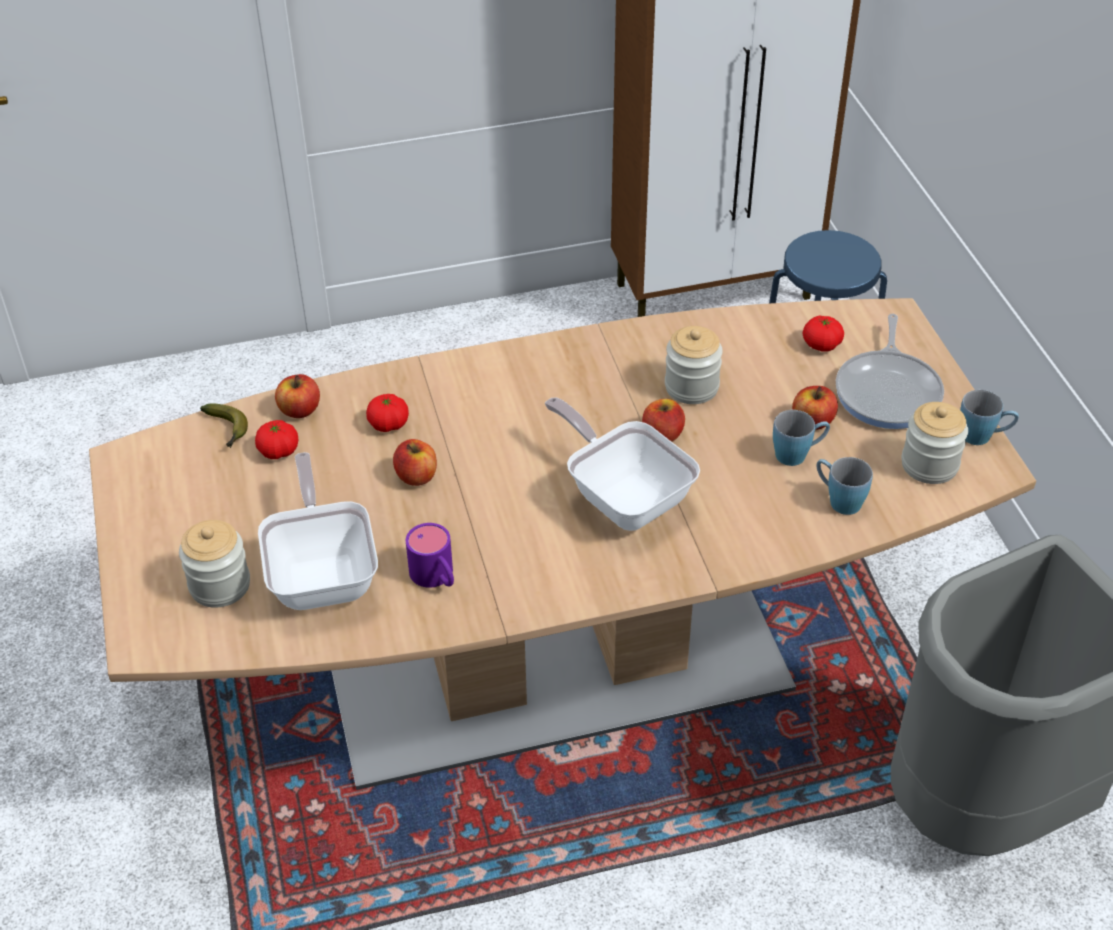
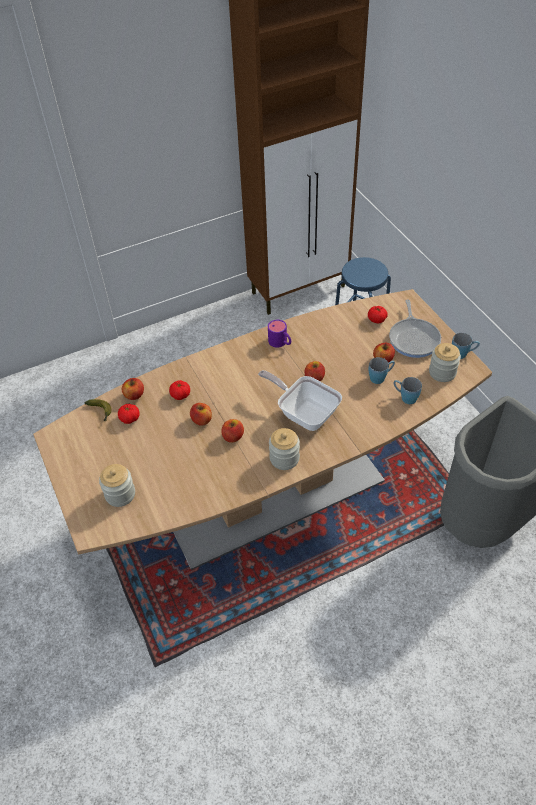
camera: 10 degrees left, 5 degrees up
frying pan [258,452,378,610] -> none
purple mug [406,523,454,588] -> purple mug moved to [268,320,291,347]
jar [665,326,723,404] -> jar moved to [269,428,300,470]
none -> apple [221,419,244,443]

